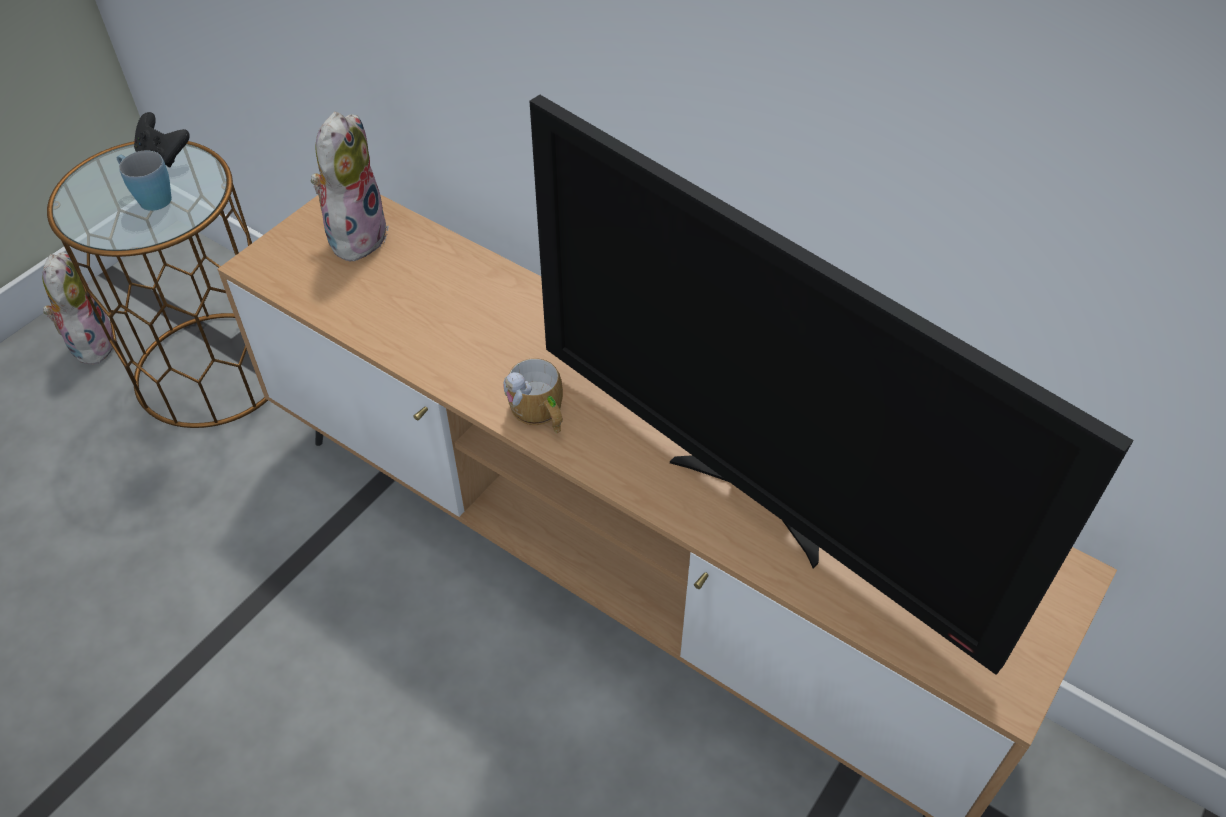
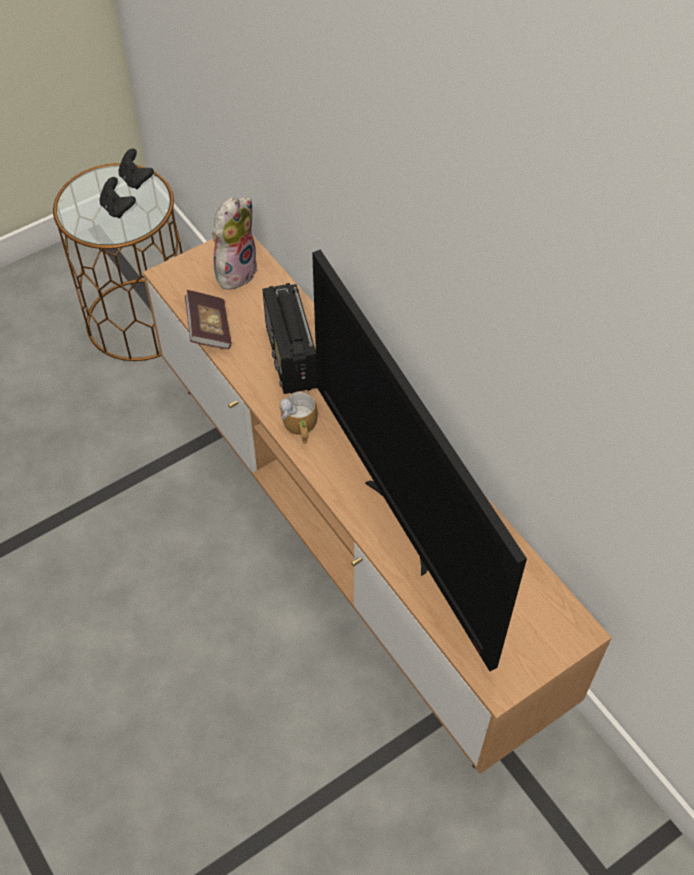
camera: 20 degrees right, 5 degrees up
plush toy [42,252,117,364] -> none
blue mug [117,150,172,211] -> black game controller [99,177,136,218]
none -> book [185,290,231,349]
none -> radio [263,283,317,394]

